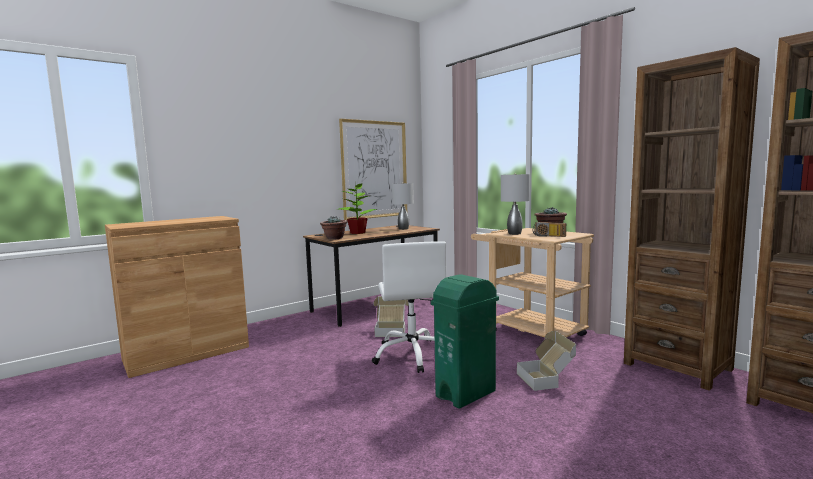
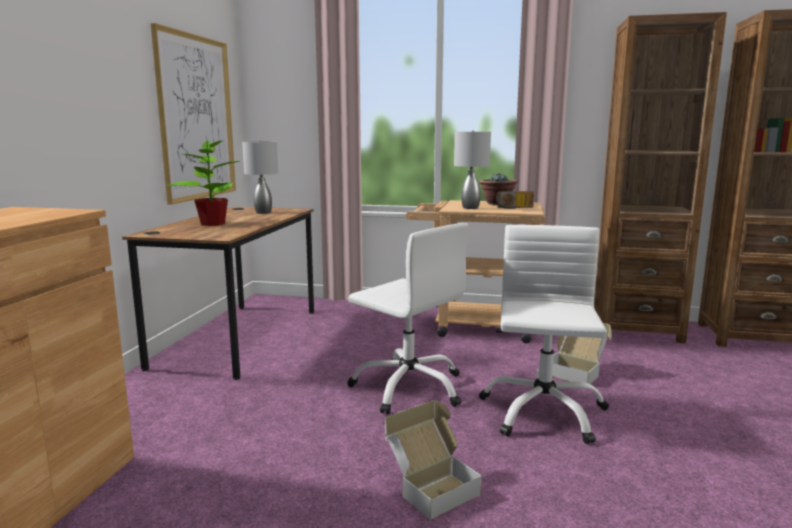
camera: 40 degrees left, 5 degrees up
potted plant [320,217,348,240] -> none
cardboard box [373,296,409,337] -> cardboard box moved to [385,400,482,520]
green trash can [431,274,499,409] -> white office chair [479,225,609,444]

